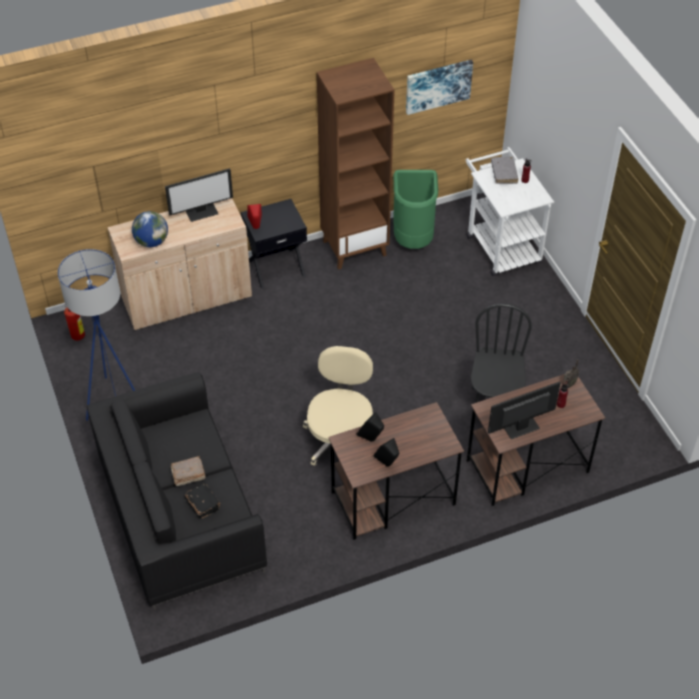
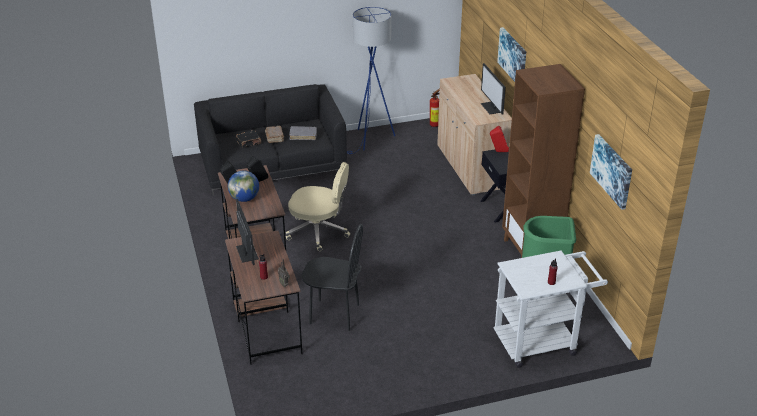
camera: 95 degrees right, 15 degrees down
globe [132,211,168,247] -> globe moved to [228,171,259,202]
grey book [491,156,518,184] -> grey book moved to [289,126,317,140]
none -> picture [497,27,526,82]

